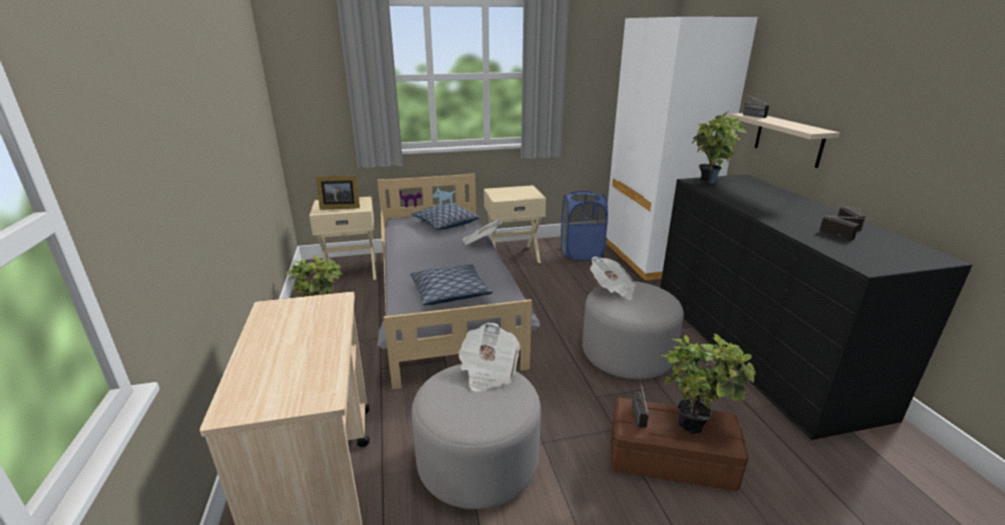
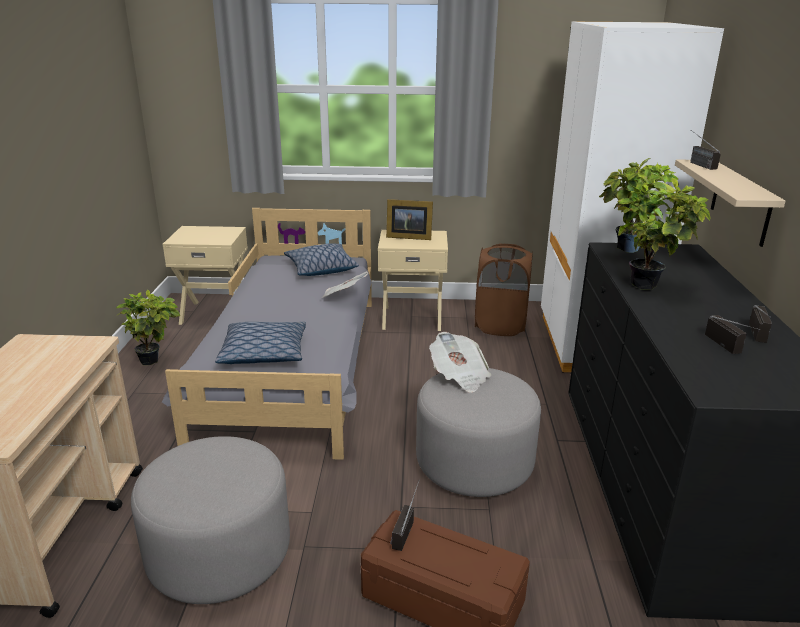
camera: 15 degrees right, 0 degrees up
picture frame [316,175,360,210] -> picture frame moved to [386,199,433,240]
newspaper [458,323,520,392] -> none
blue laundry basket [561,191,608,261] -> brown laundry basket [475,243,533,336]
potted plant [659,333,755,434] -> potted plant moved to [618,177,711,290]

